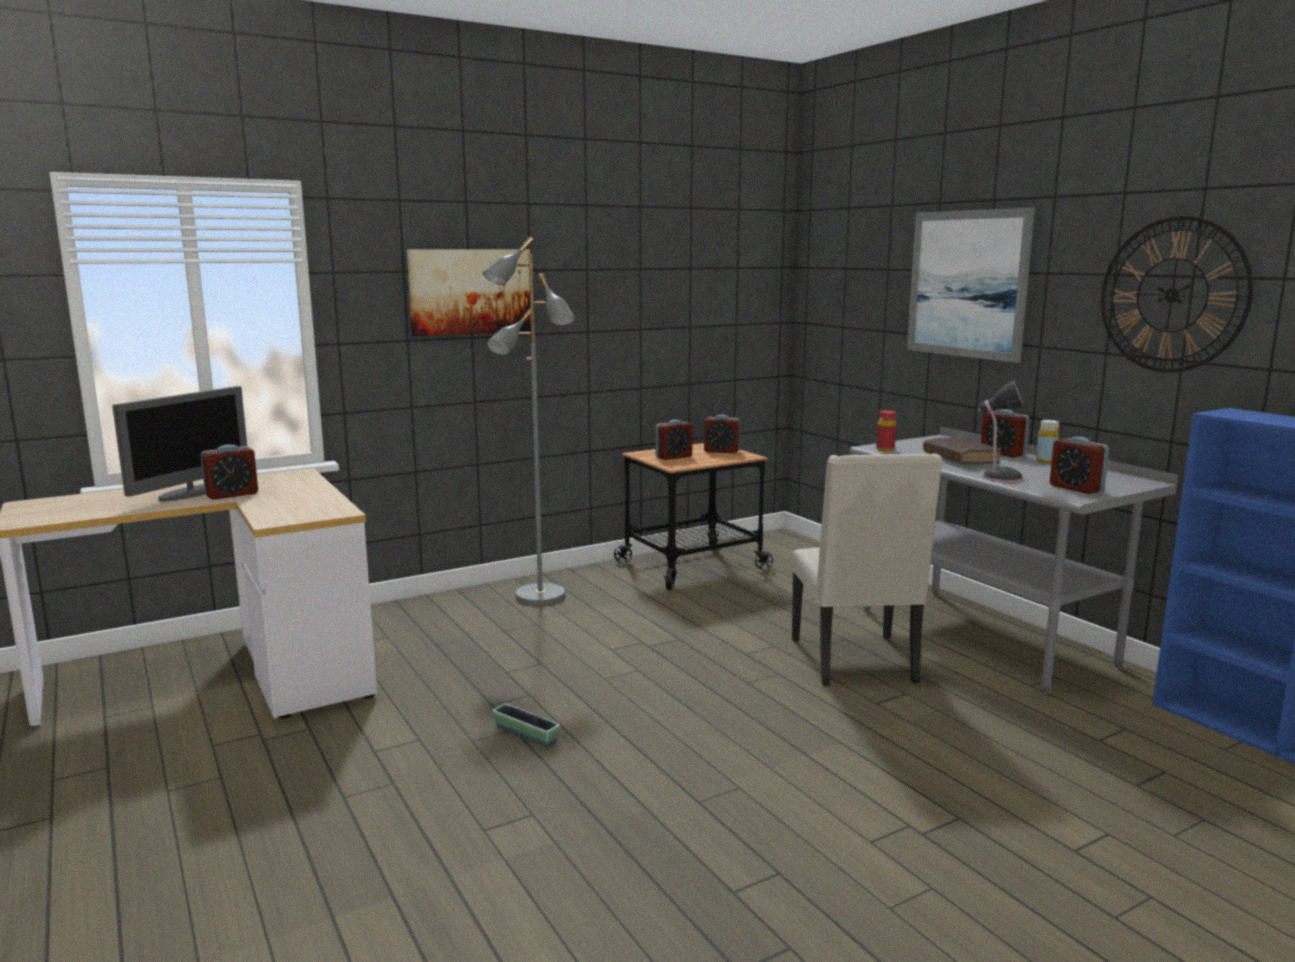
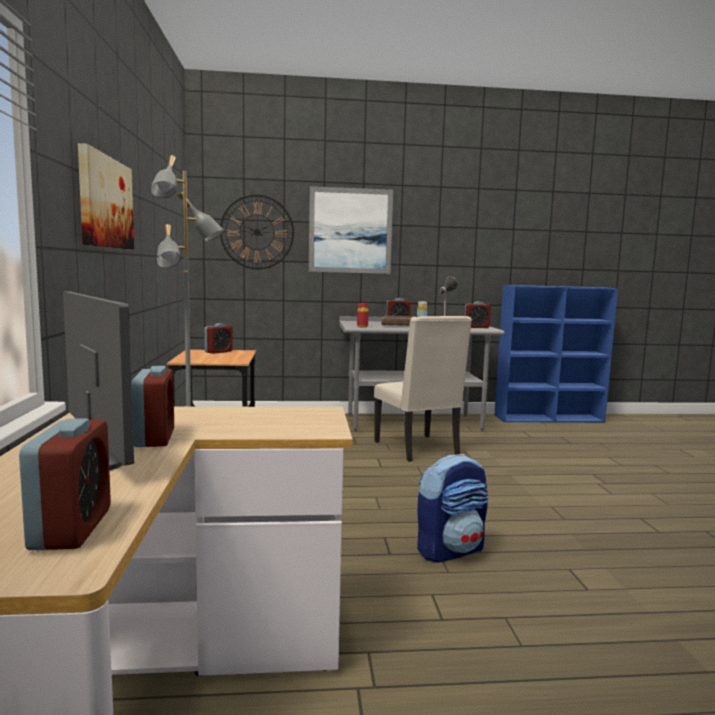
camera: 65 degrees left, 5 degrees down
planter [493,704,560,747] -> backpack [417,454,488,563]
alarm clock [656,420,693,460] -> alarm clock moved to [19,418,111,550]
beige chair [791,454,943,687] -> beige chair turned 45 degrees clockwise [374,316,472,462]
wall clock [1101,216,1254,373] -> wall clock moved to [220,194,294,269]

